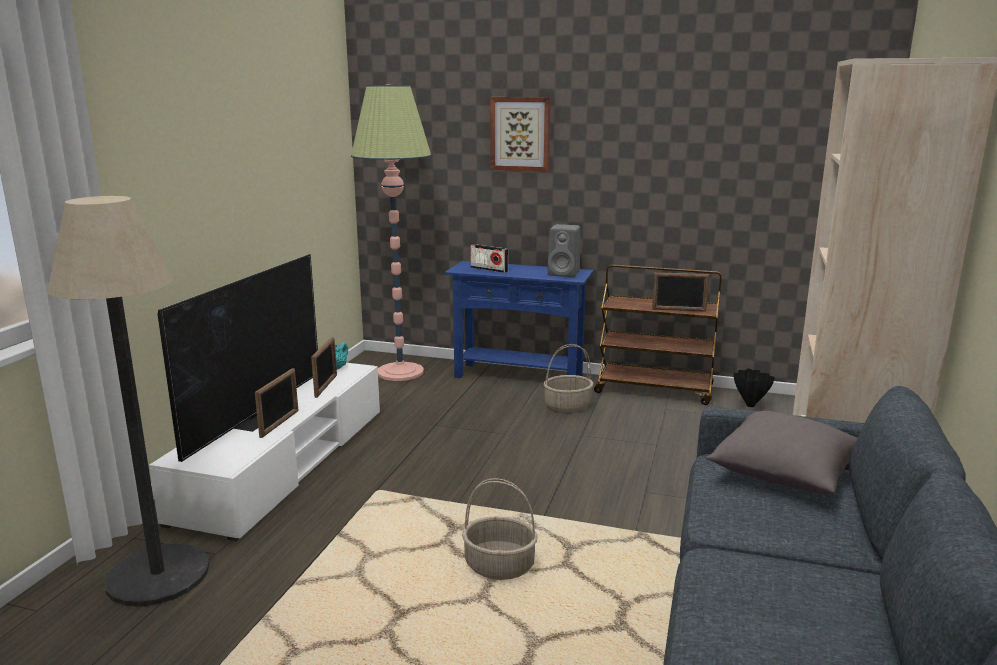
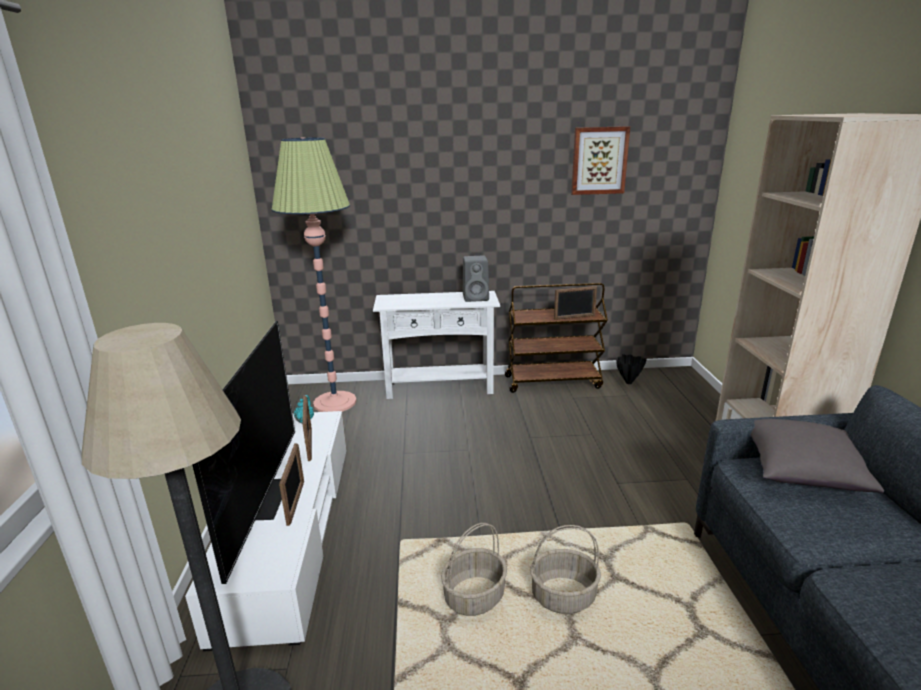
camera: 20 degrees left, 5 degrees up
blue console table [445,261,594,378] -> white console table [373,291,500,399]
radio [470,244,508,273] -> none
picture [490,97,550,172] -> picture moved to [571,126,630,195]
basket [543,344,593,412] -> basket moved to [441,523,507,616]

